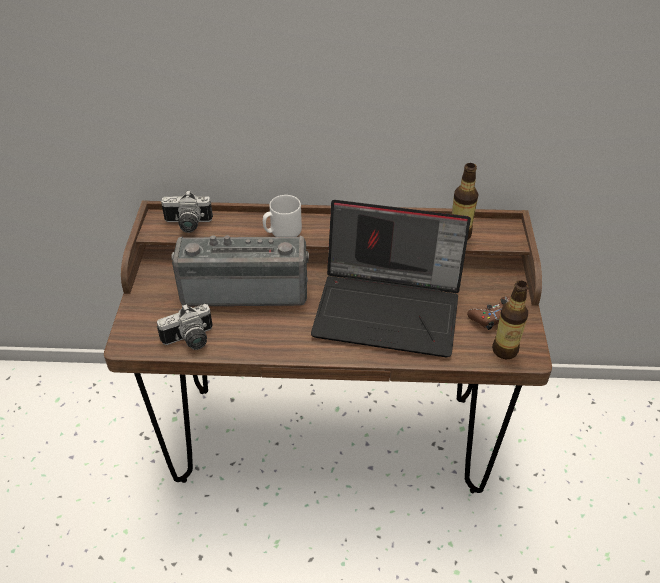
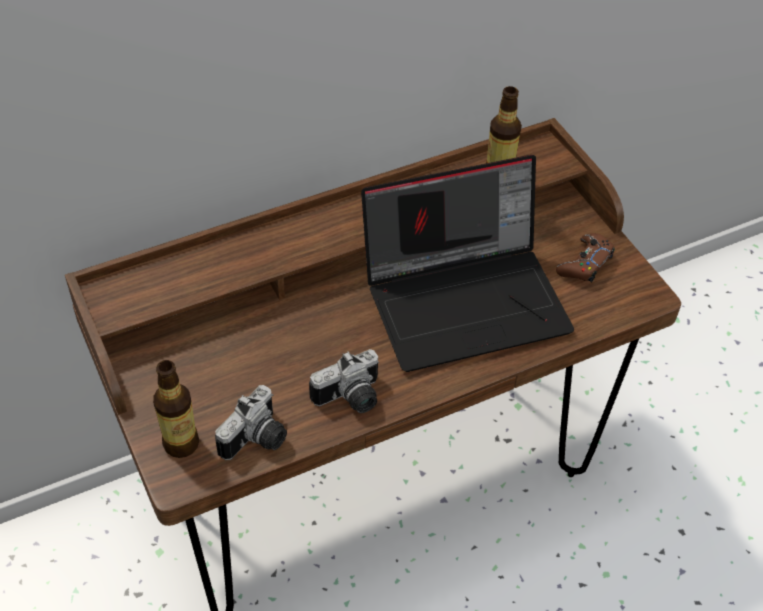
camera: 30 degrees left, 5 degrees up
camera [161,190,213,233] -> camera moved to [309,349,379,413]
radio [171,235,309,307] -> none
white mug [263,195,302,237] -> none
bottle [492,280,528,359] -> bottle moved to [153,360,199,458]

